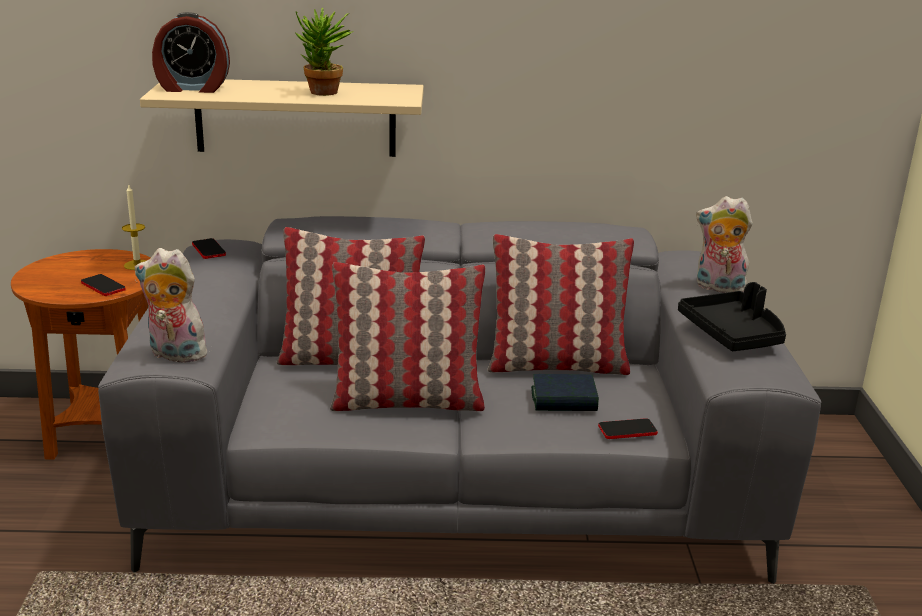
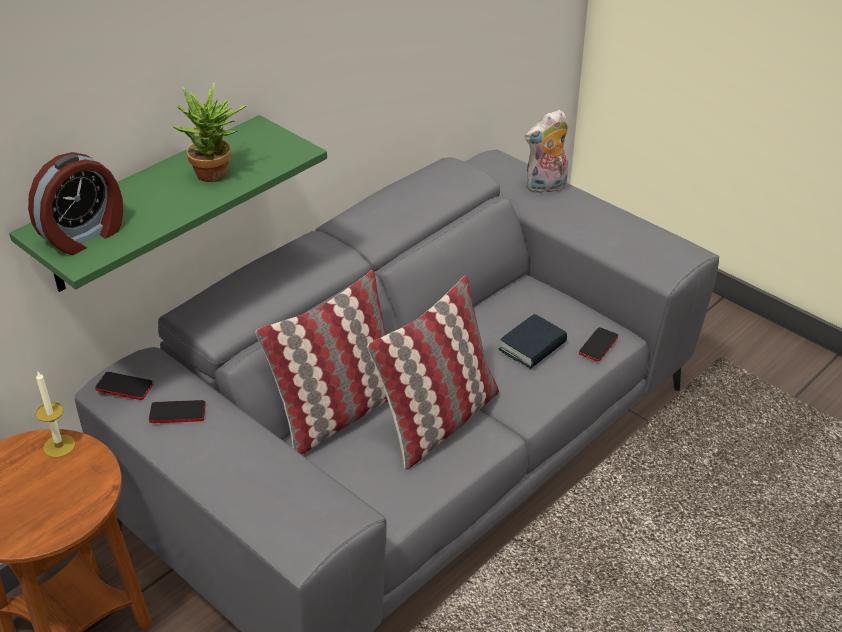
camera: 45 degrees left, 15 degrees up
phone [81,274,126,296] -> phone moved to [149,400,206,423]
plush toy [135,248,210,363] -> none
beige shelf [140,79,424,157] -> green shelf [9,115,327,292]
pillow [488,234,634,375] -> none
black tray [678,282,786,351] -> none

